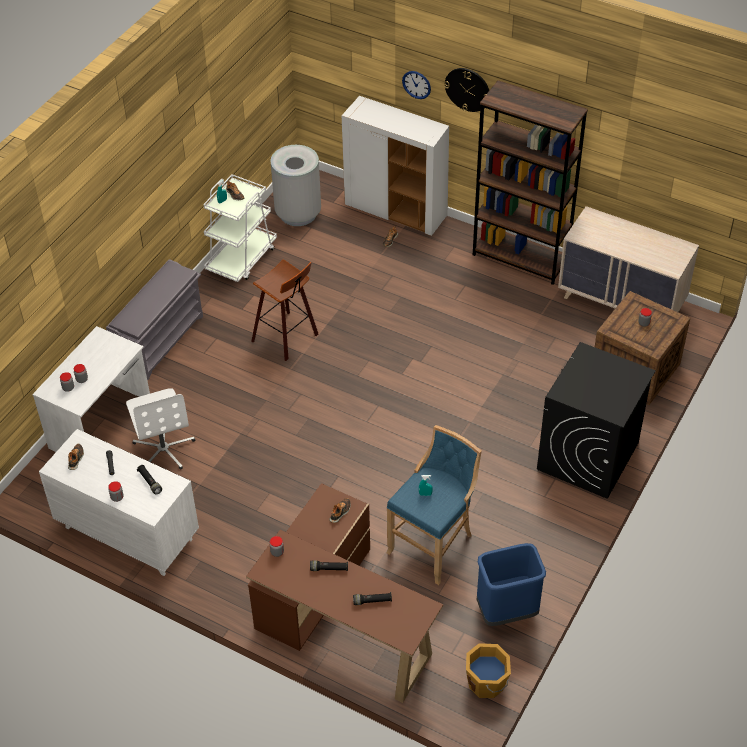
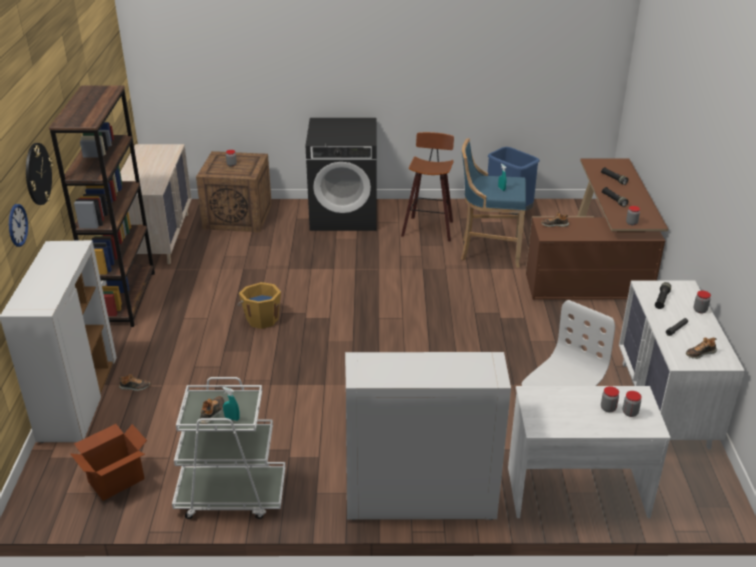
camera: 120 degrees left, 15 degrees down
grey shoe rack [106,259,203,381] -> white cabinet [345,352,511,520]
stool [251,260,318,361] -> stool moved to [401,132,454,242]
grey trash can [270,145,321,226] -> cardboard box [71,424,147,501]
orange bucket [466,643,511,698] -> orange bucket moved to [237,282,281,329]

